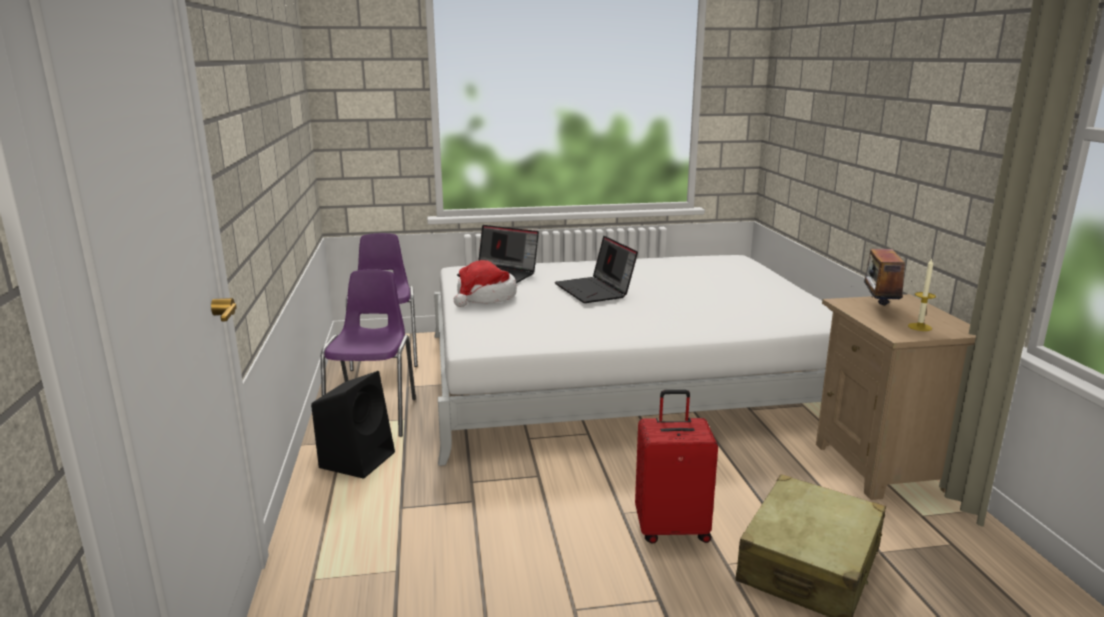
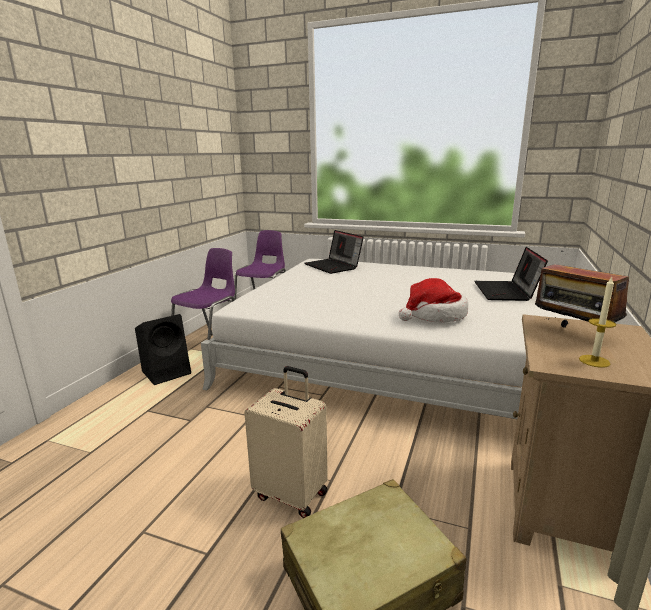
camera: 30 degrees right, 0 degrees up
hat [454,260,517,307] -> hat moved to [399,278,468,322]
laptop [555,236,638,303] -> laptop moved to [475,247,548,301]
red suitcase [635,389,718,543] -> beige suitcase [244,366,328,518]
radio [864,235,912,306] -> radio turned 75 degrees counterclockwise [535,251,629,328]

